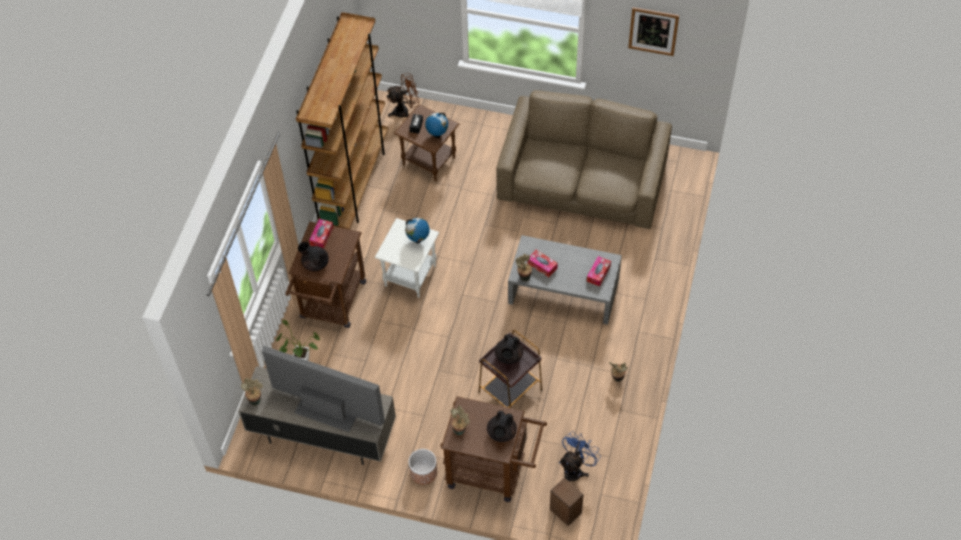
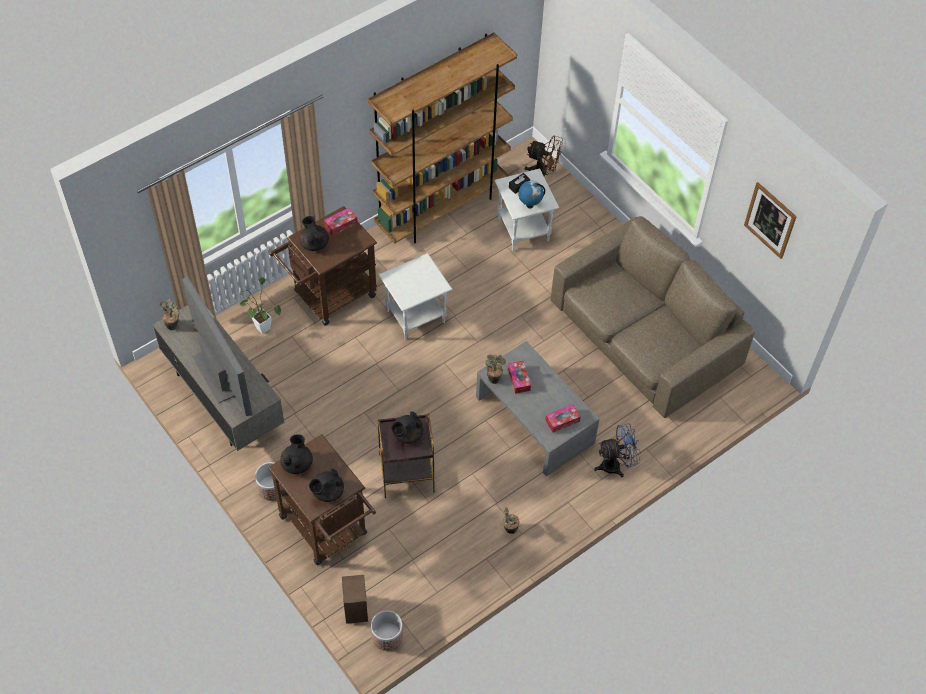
camera: 35 degrees right, 0 degrees up
brown side table [394,104,460,182] -> white side table [494,168,559,251]
globe [405,218,430,243] -> none
potted plant [450,406,470,435] -> black teapot [280,434,313,474]
blue fan [559,431,601,482] -> blue fan moved to [594,424,641,477]
none -> planter [371,610,403,651]

